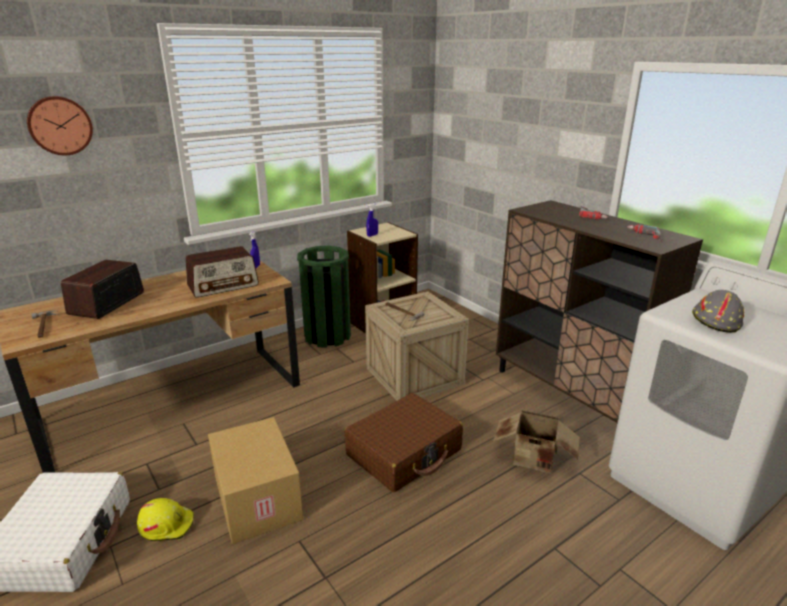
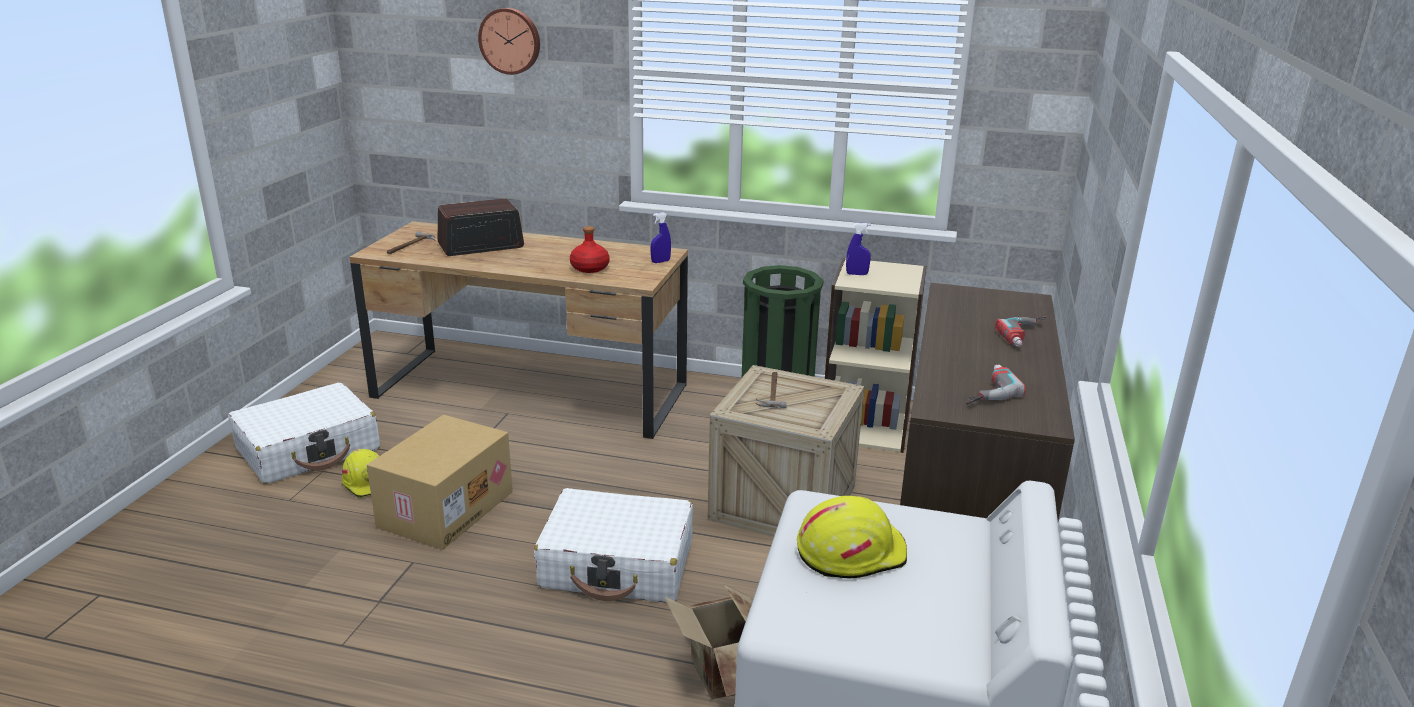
camera: 50 degrees right, 0 degrees up
radio [186,246,259,298] -> red bottle [570,226,610,273]
brown suitcase [344,393,463,492] -> white suitcase [534,488,693,603]
grey hard hat [692,290,744,333] -> yellow hard hat [797,496,907,579]

